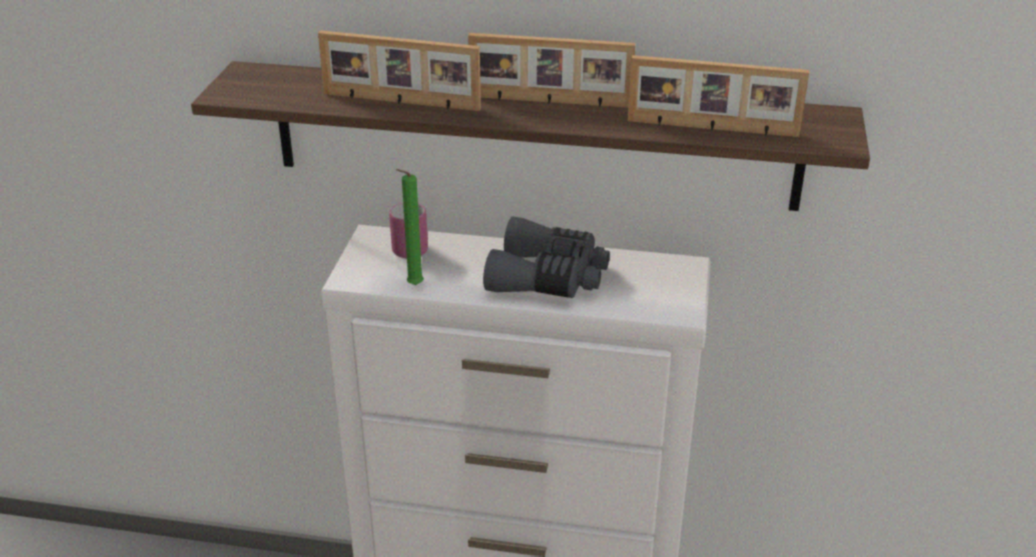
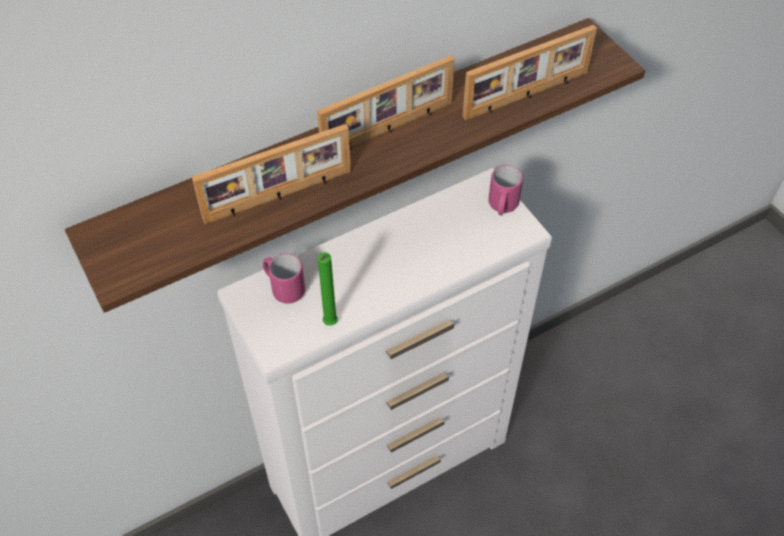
camera: 40 degrees left, 20 degrees up
grey binoculars [483,217,610,298] -> none
none -> pink mug [488,165,523,215]

